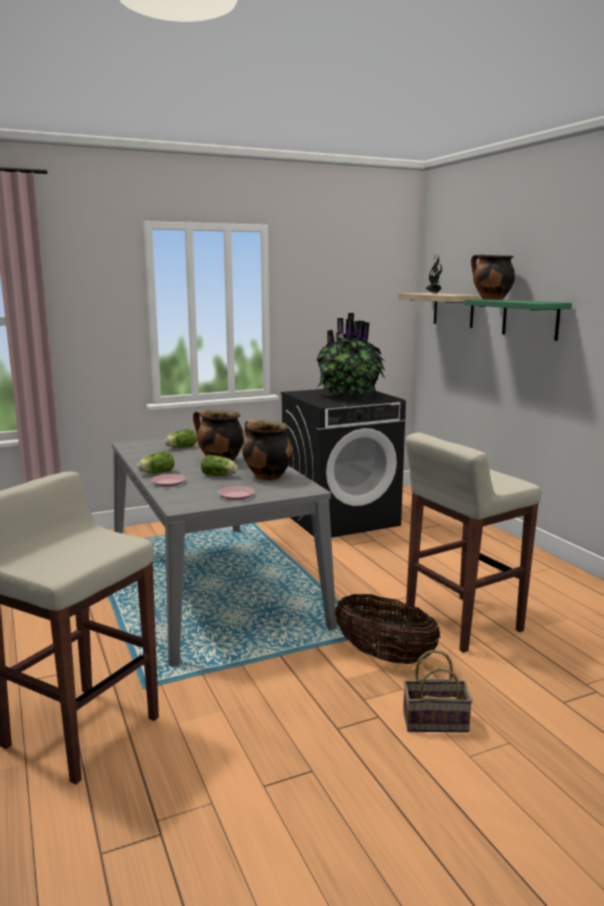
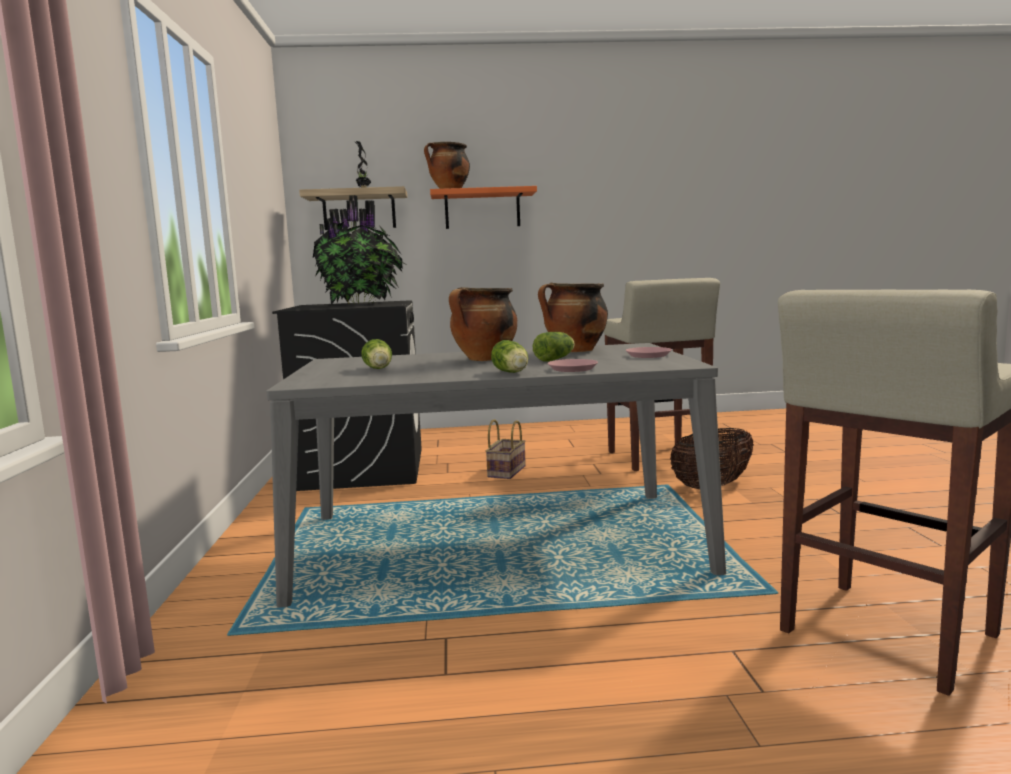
camera: 70 degrees left, 5 degrees down
basket [403,650,473,732] -> basket moved to [485,419,526,479]
green shelf [464,299,572,341] -> orange shelf [430,186,537,229]

